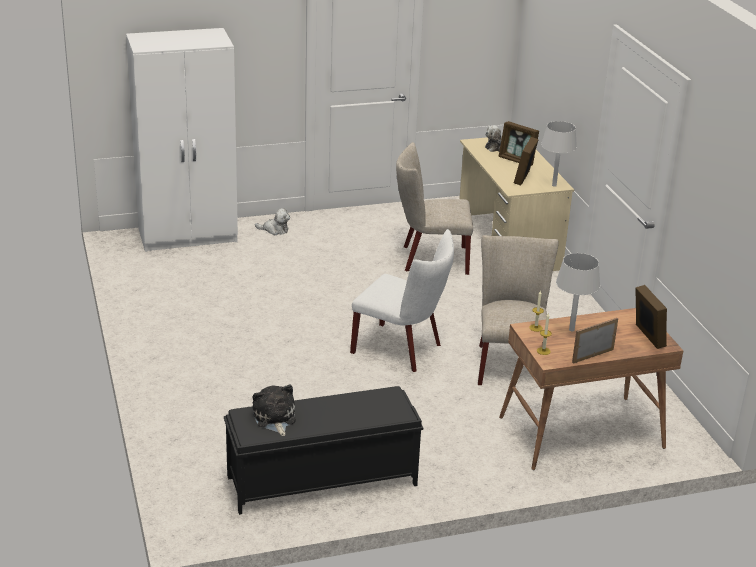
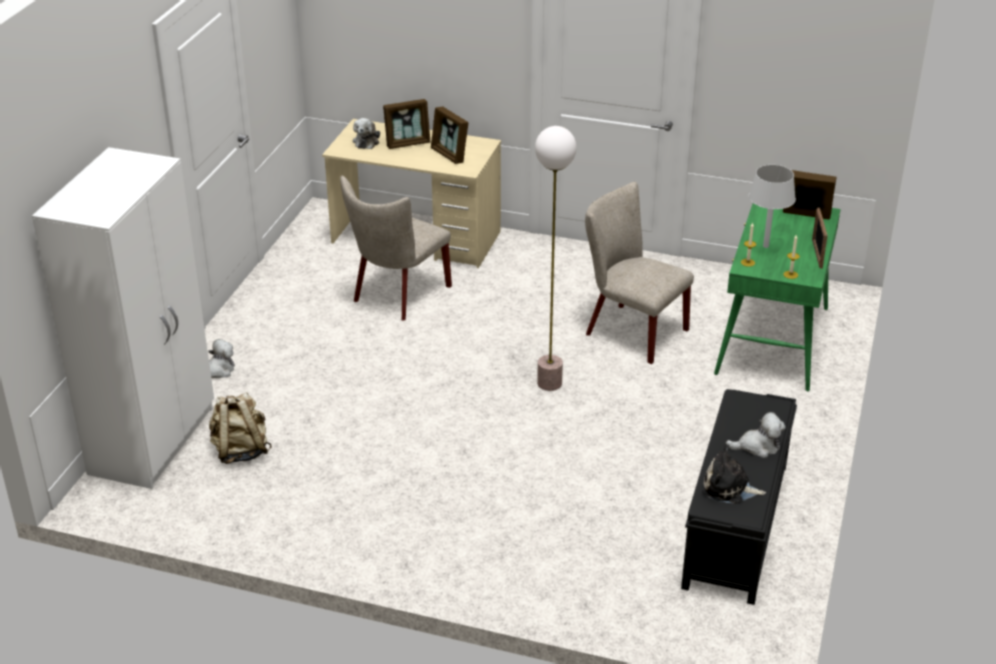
camera: 55 degrees left, 5 degrees up
white chair [350,229,454,372] -> floor lamp [535,126,576,391]
brown desk [499,308,683,470] -> green desk [714,203,841,391]
grey table lamp [541,121,577,187] -> none
none -> beige backpack [209,392,272,464]
none -> plush toy [726,412,786,458]

